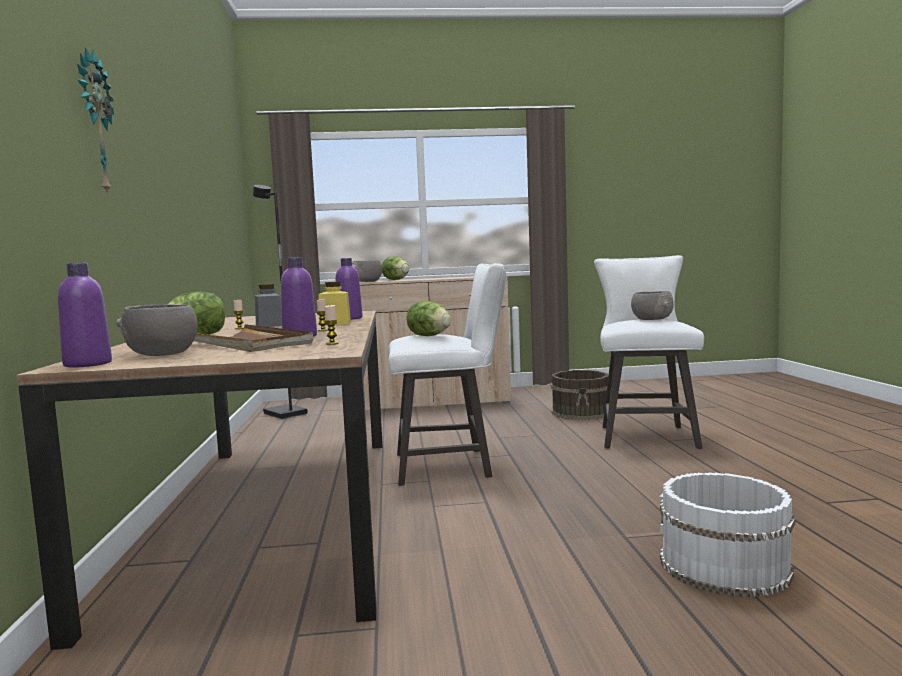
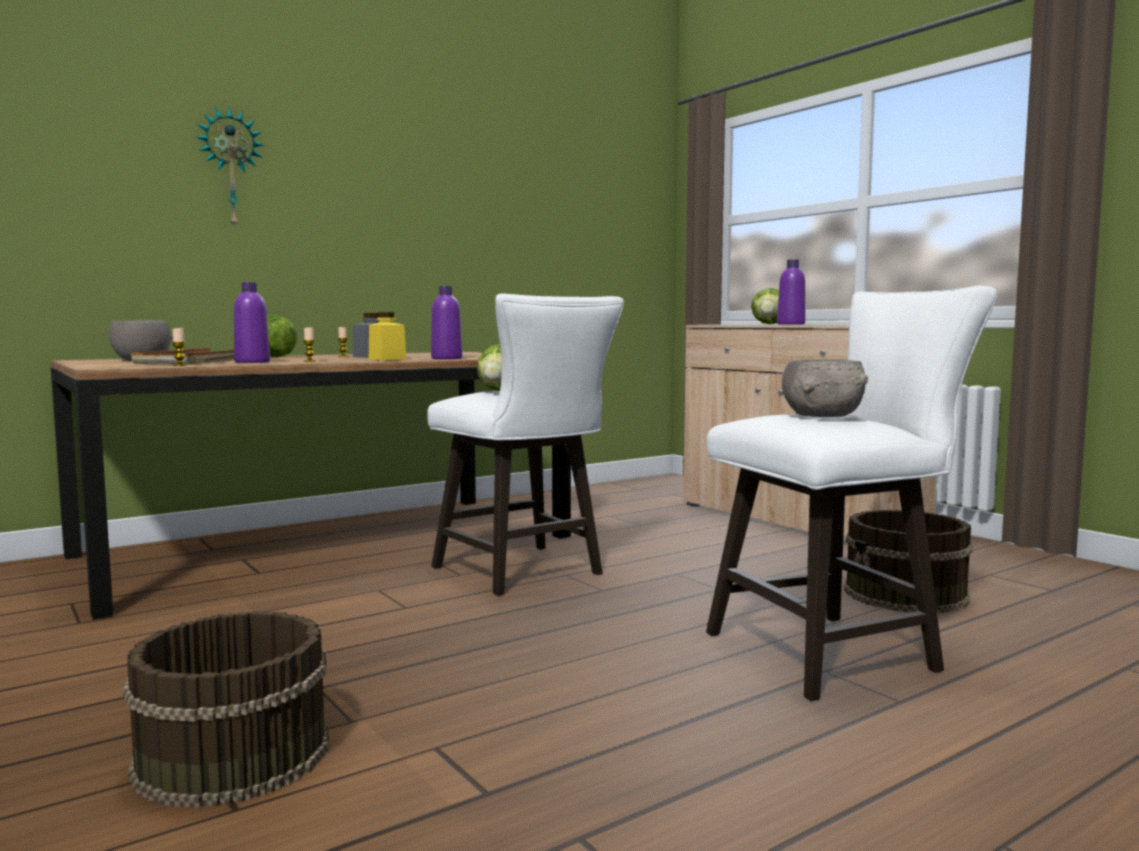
camera: 60 degrees right, 0 degrees up
purple bottle [58,263,112,368] -> purple bottle moved to [777,259,805,325]
black floor lamp [253,185,308,419] -> none
grey bowl [352,260,382,282] -> none
white bucket [659,472,795,598] -> brown bucket [123,611,329,808]

